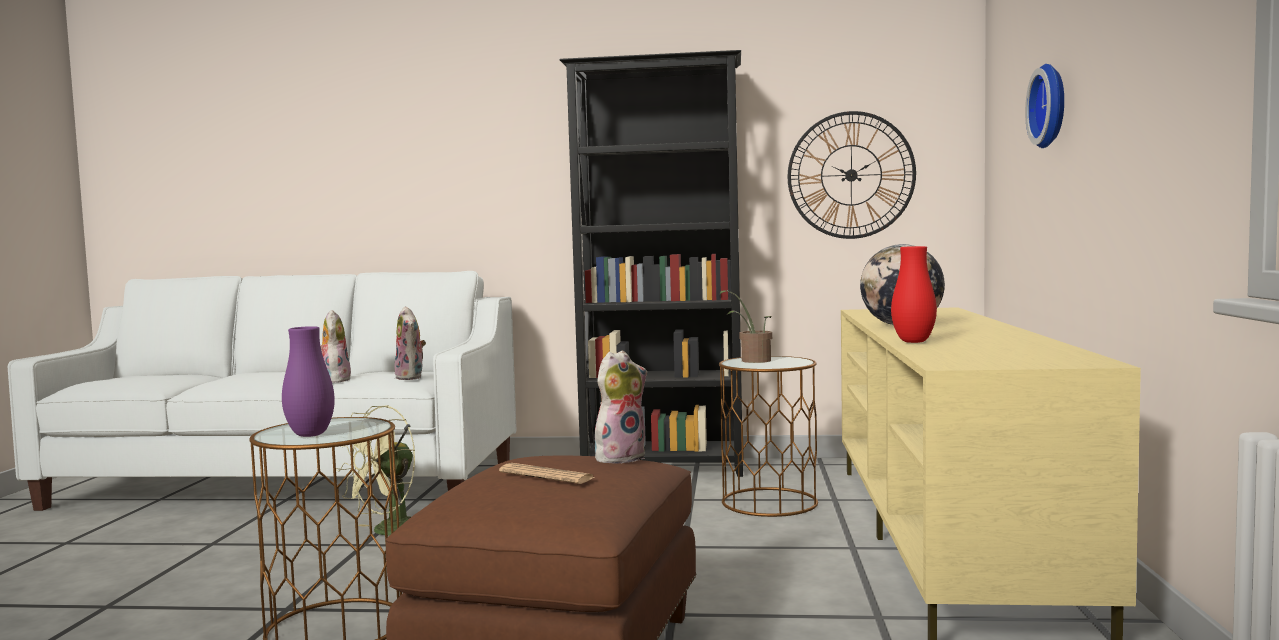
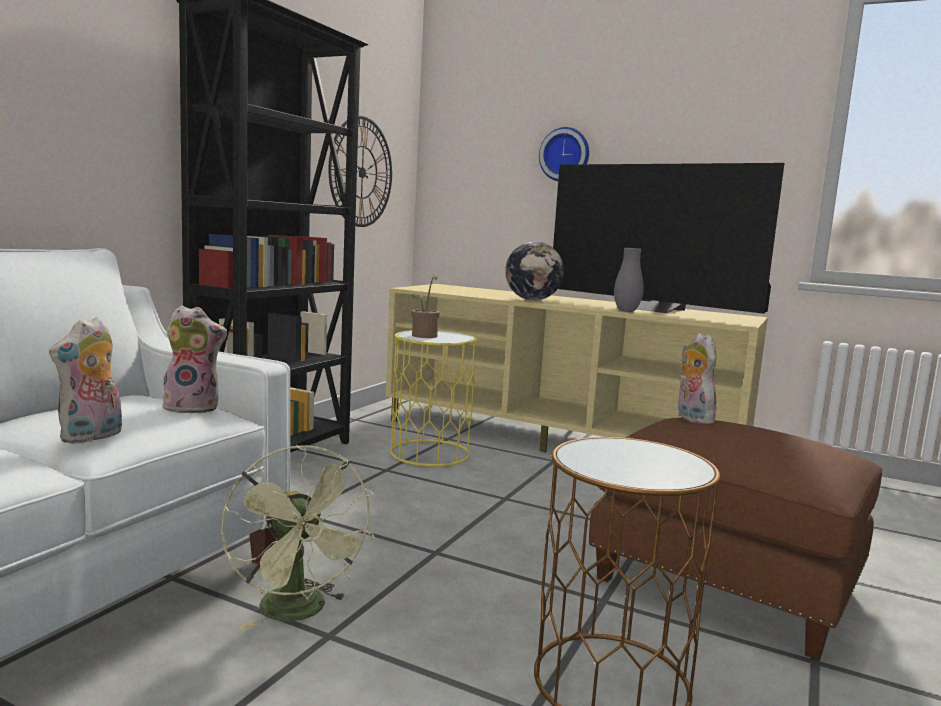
camera: 70 degrees left, 5 degrees up
purple vase [282,326,335,437] -> none
plush toy [320,310,351,383] -> plush toy turned 75 degrees counterclockwise [49,317,122,444]
newspaper [499,463,596,484] -> none
brown side table [719,356,818,517] -> yellow side table [390,330,477,467]
red vase [891,246,937,343] -> grey vase [614,248,644,312]
none -> television [553,163,785,314]

